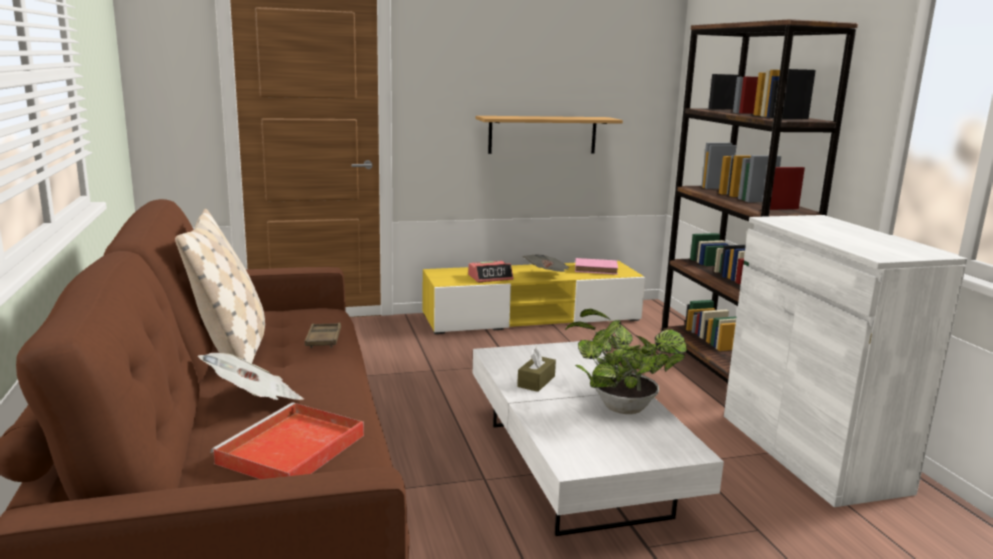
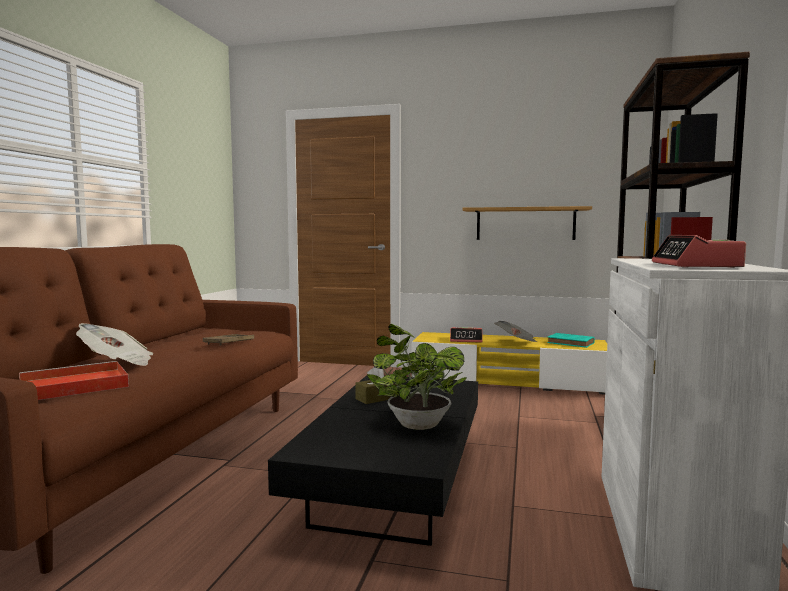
camera: 30 degrees right, 10 degrees down
beige pillow [175,209,265,363] -> none
white coffee table [473,340,724,536] -> black coffee table [268,375,478,546]
pink book [575,258,618,275] -> turquoise book [547,333,595,348]
none -> alarm clock [652,235,746,268]

